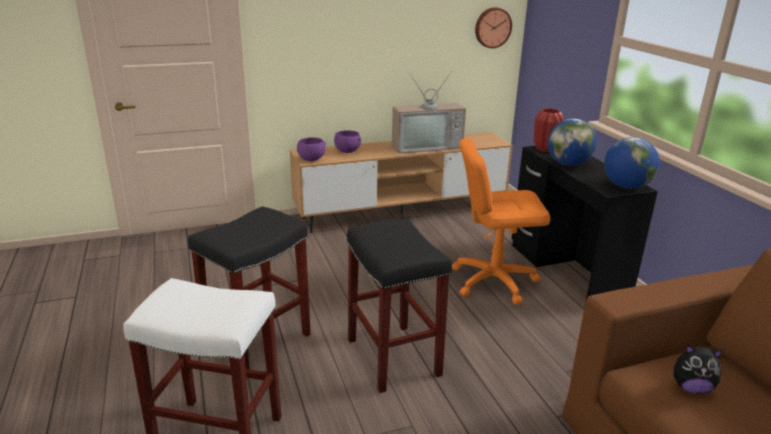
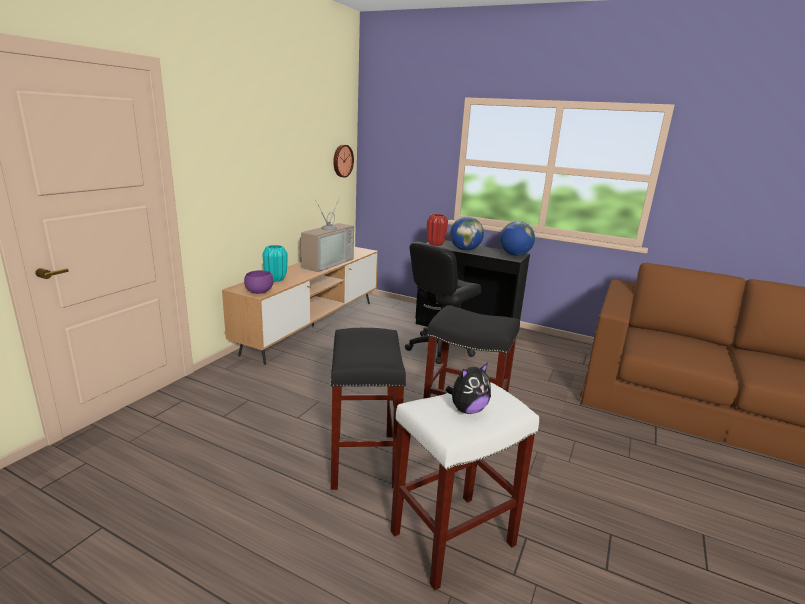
camera: 45 degrees left, 5 degrees down
purple bowl [334,130,361,153] -> turquoise vase [262,245,288,282]
orange office chair [452,139,550,305] -> black office chair [405,242,481,364]
plush toy [674,345,723,394] -> plush toy moved to [446,363,491,414]

